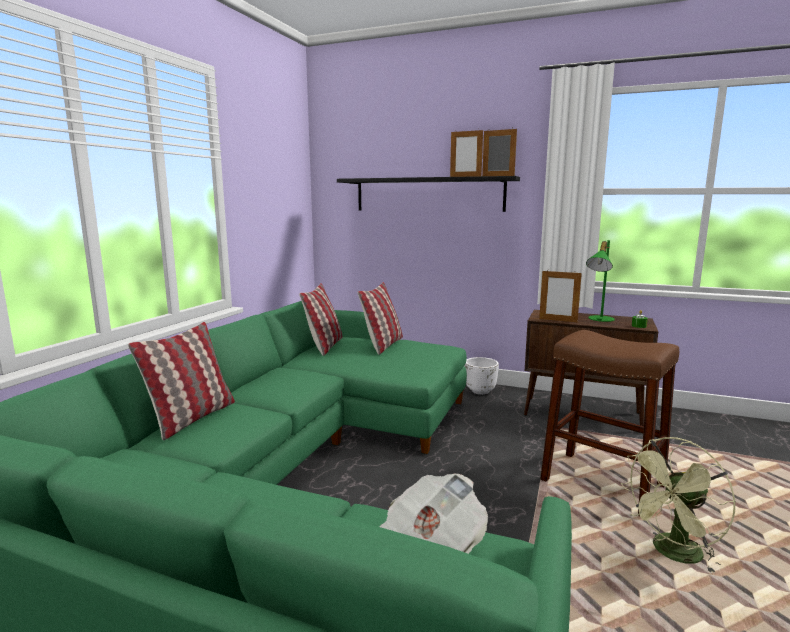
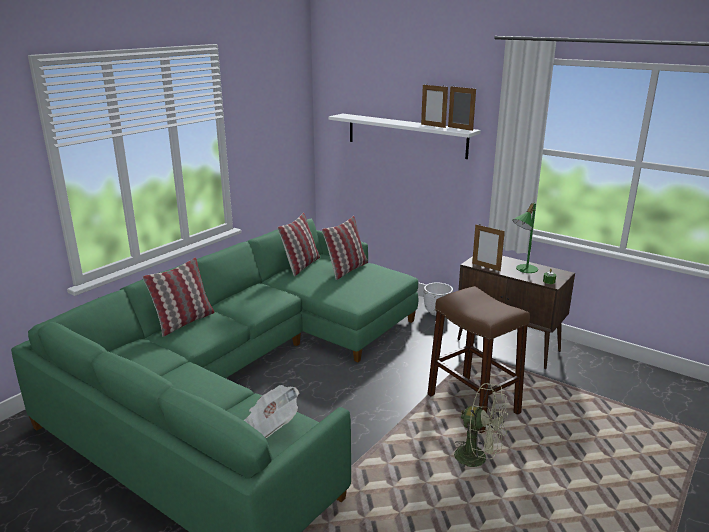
camera: 15 degrees right, 10 degrees up
black shelf [337,176,520,212] -> white shelf [328,113,481,159]
green fan [621,437,736,574] -> green fan turned 135 degrees counterclockwise [454,383,508,467]

